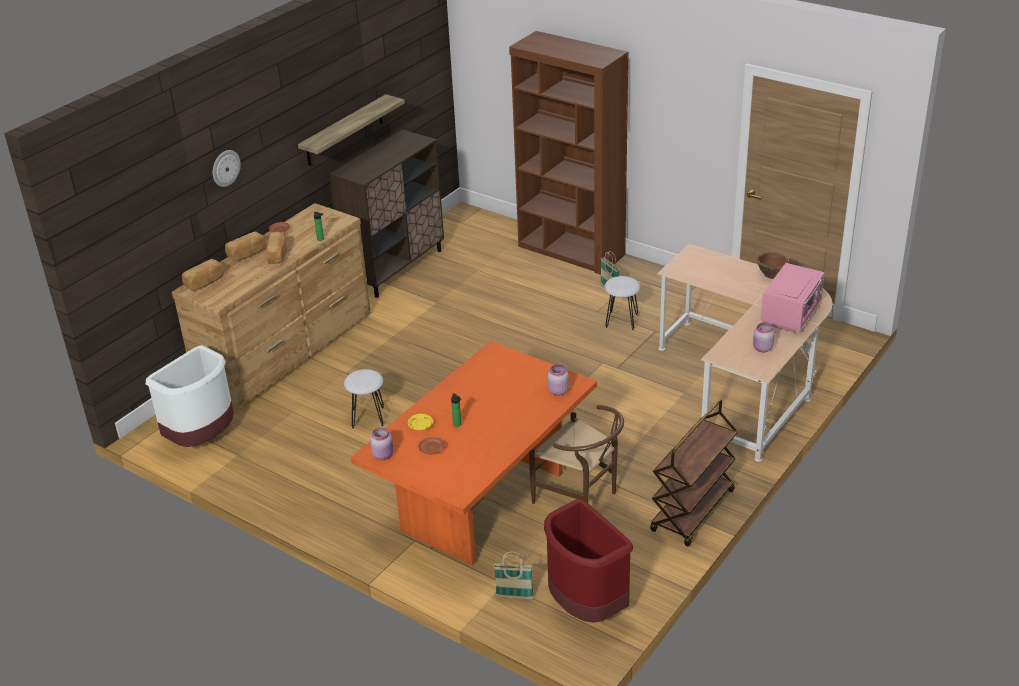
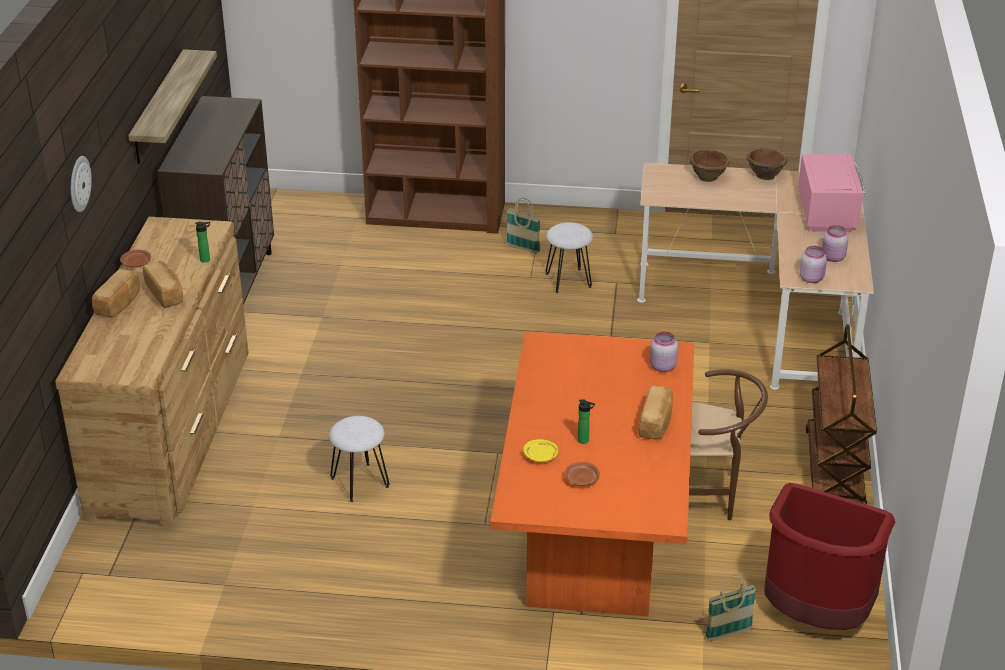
camera: 30 degrees left, 0 degrees up
white trash can [146,345,234,447] -> none
bread [182,259,224,291] -> bread moved to [639,386,673,439]
pink jar [370,428,393,460] -> pink jar moved to [799,246,827,283]
none -> brown bowl [690,149,730,182]

